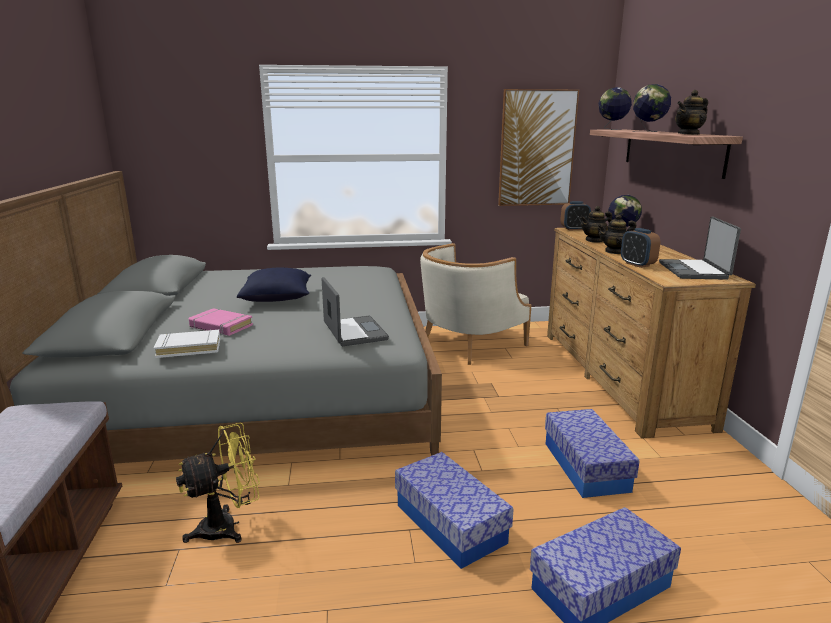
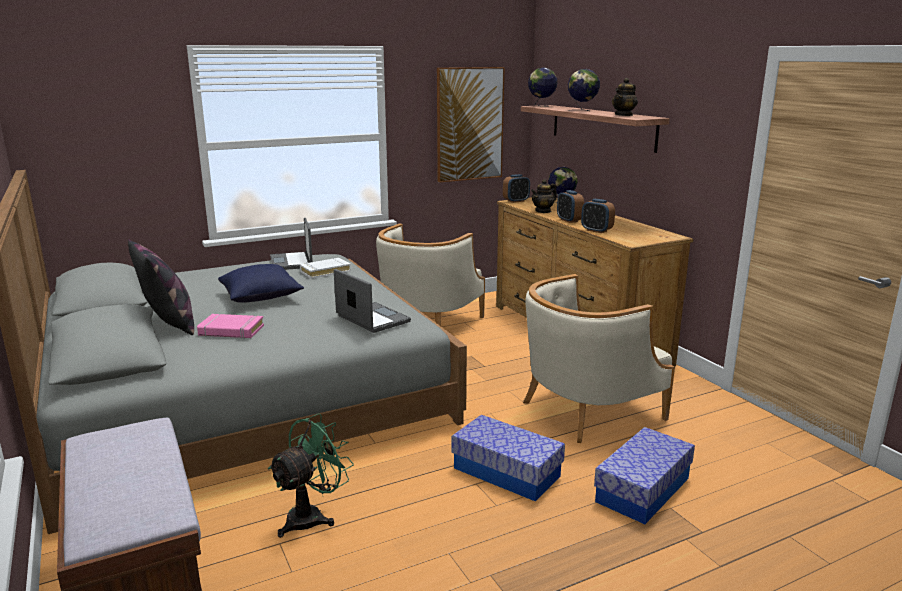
camera: 20 degrees left, 0 degrees up
white book [154,330,220,358] -> white book moved to [300,258,351,279]
yellow fan [176,422,260,543] -> green fan [268,413,354,538]
storage box [545,409,640,498] -> beige armchair [523,274,675,443]
teapot [597,214,636,254] -> alarm clock [557,190,584,223]
laptop [659,217,741,280] -> laptop moved to [270,218,313,270]
none -> pillow [128,239,194,335]

